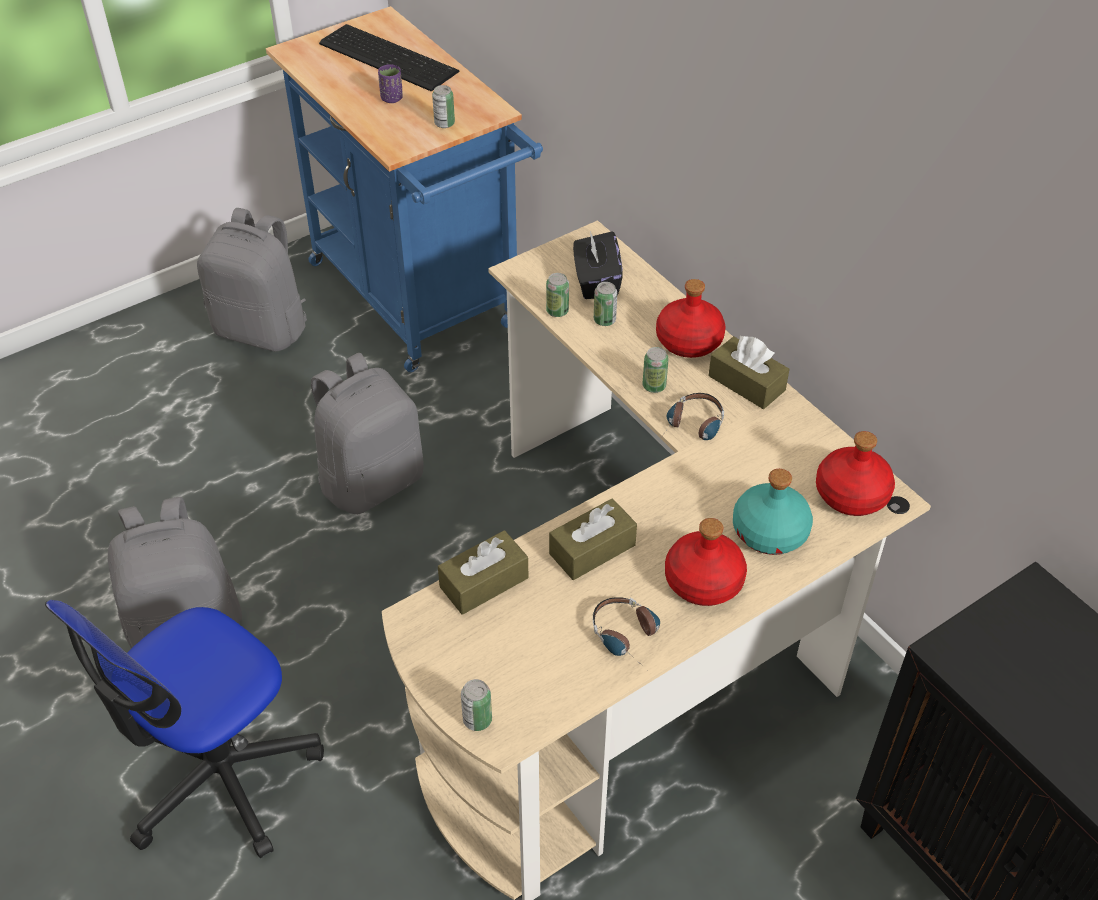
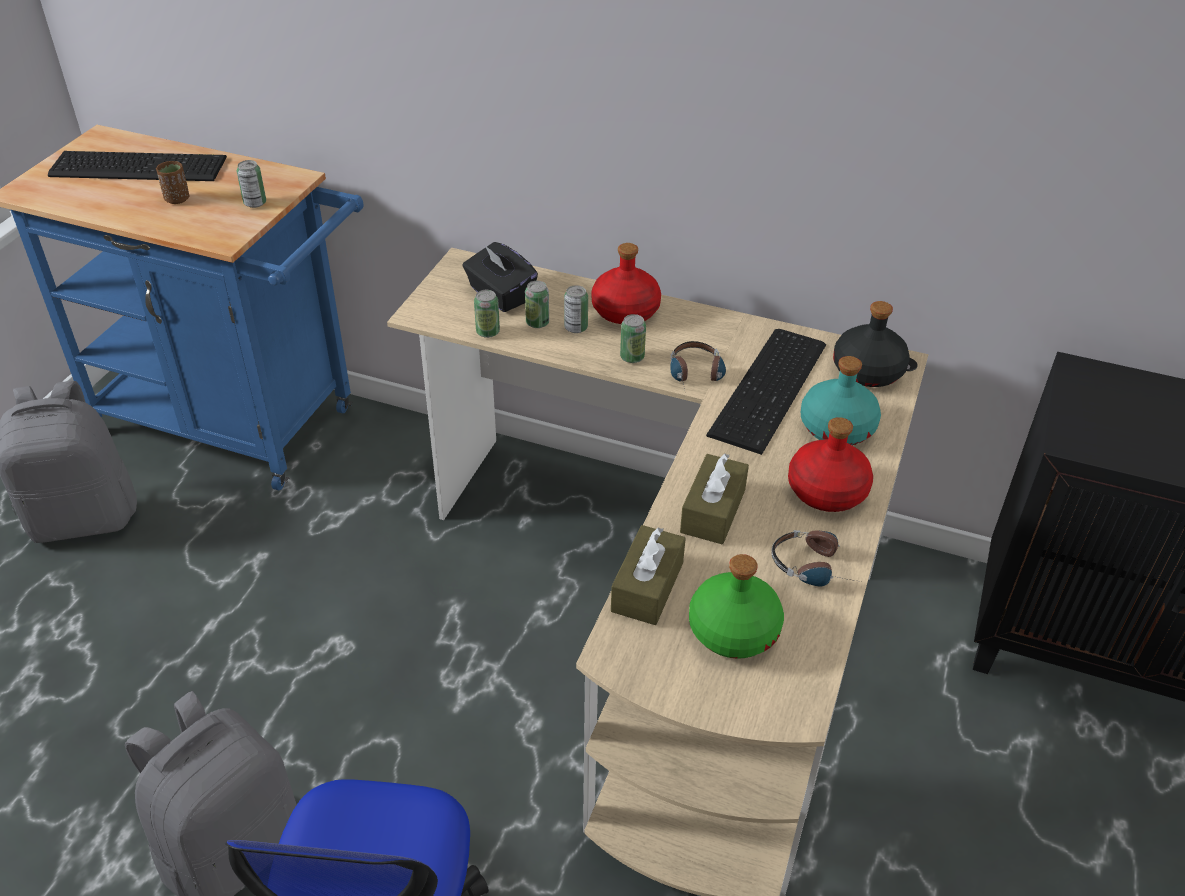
camera: 35 degrees left, 5 degrees down
grey backpack [311,353,424,514] -> none
purple cup [378,64,403,103] -> brown cup [156,161,189,204]
can [461,679,492,731] -> can moved to [564,285,588,333]
brown tissue box [709,336,790,409] -> none
red bottle [816,431,895,516] -> black bottle [833,301,910,387]
none -> green bottle [689,554,784,659]
none -> keyboard [706,329,826,455]

